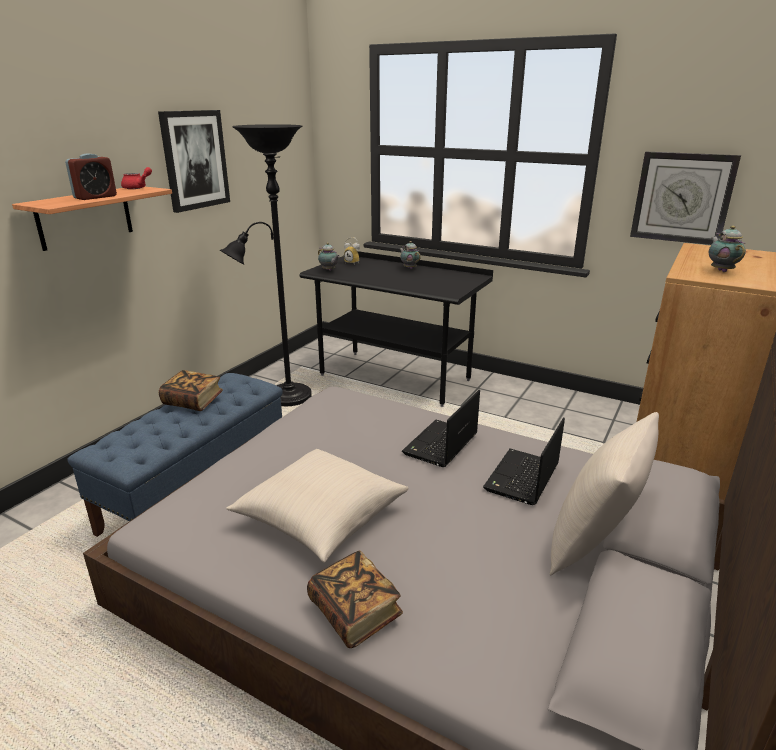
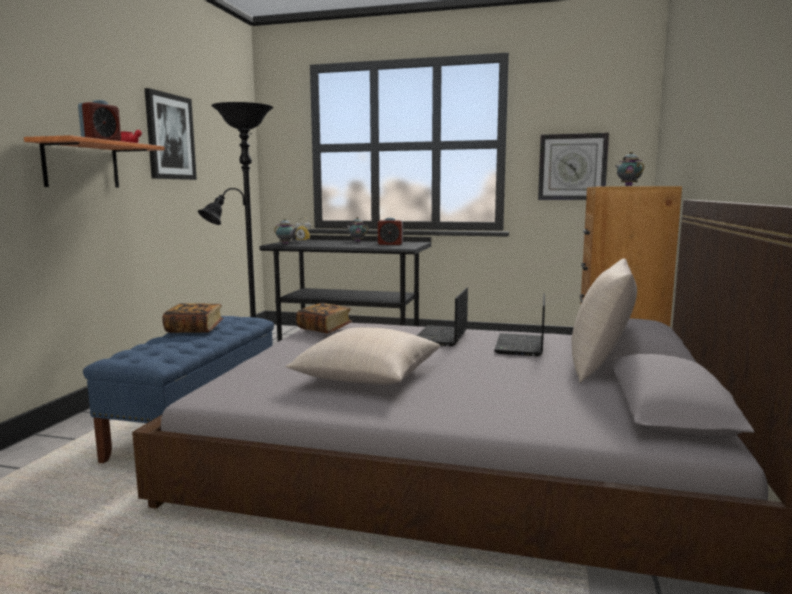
camera: 15 degrees left, 15 degrees down
book [307,551,403,648] -> book moved to [296,303,352,334]
none -> alarm clock [378,218,403,245]

